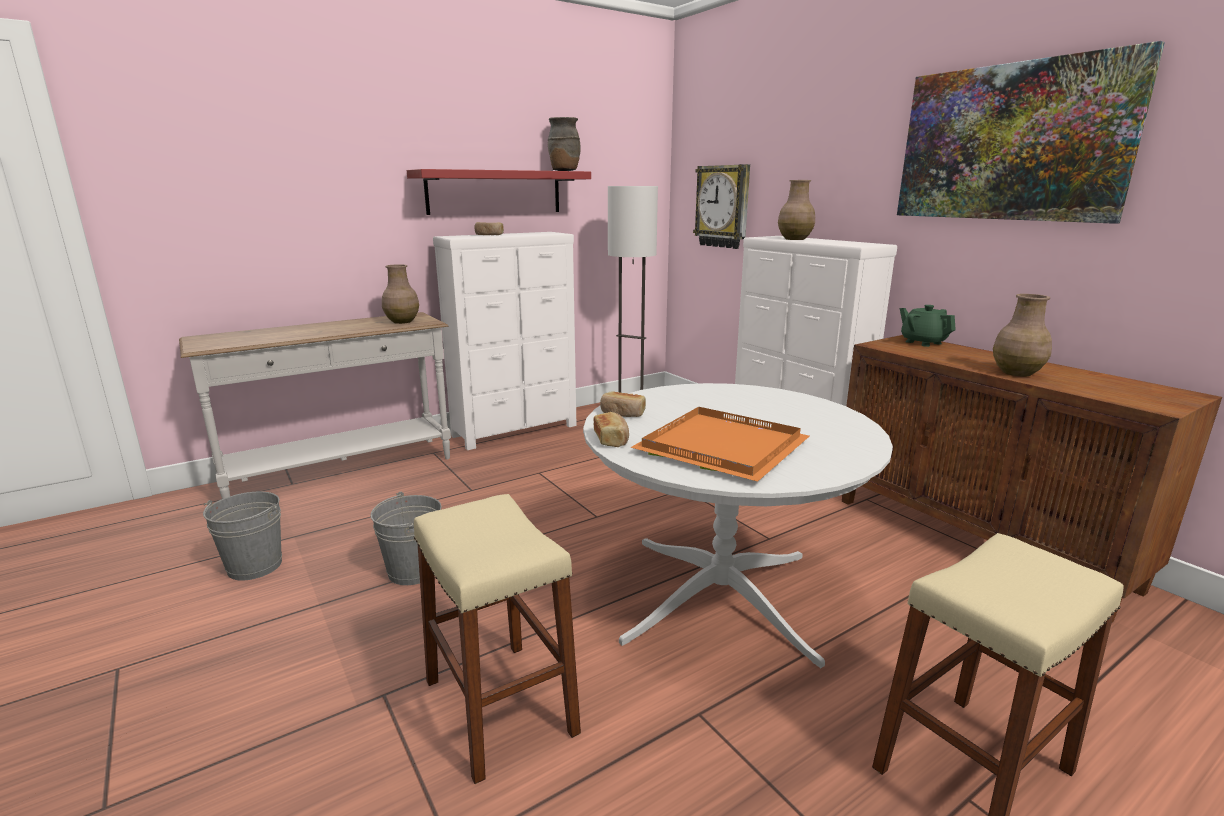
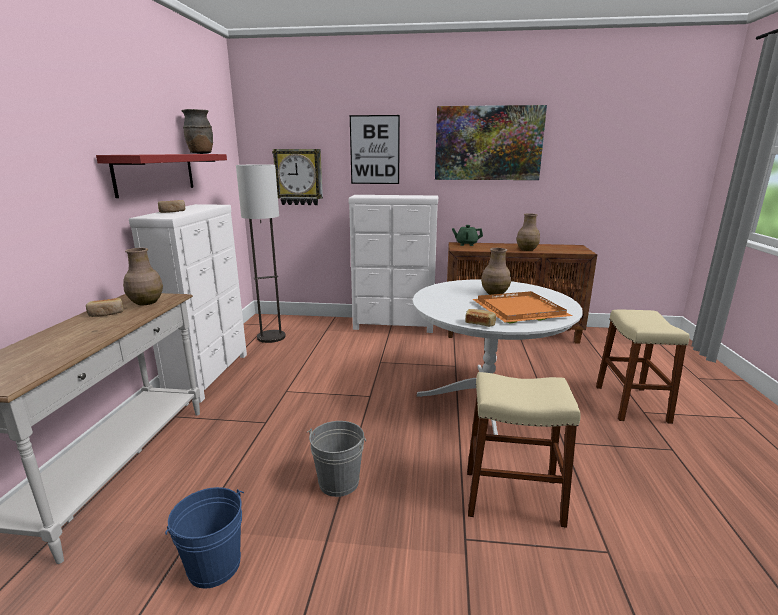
camera: 50 degrees left, 0 degrees up
grey bucket [203,492,282,580] -> blue bucket [165,487,244,589]
bread [600,391,646,417] -> bread moved to [86,298,124,317]
brown vase [778,180,815,240] -> brown vase moved to [481,248,511,296]
none -> picture [350,115,400,184]

